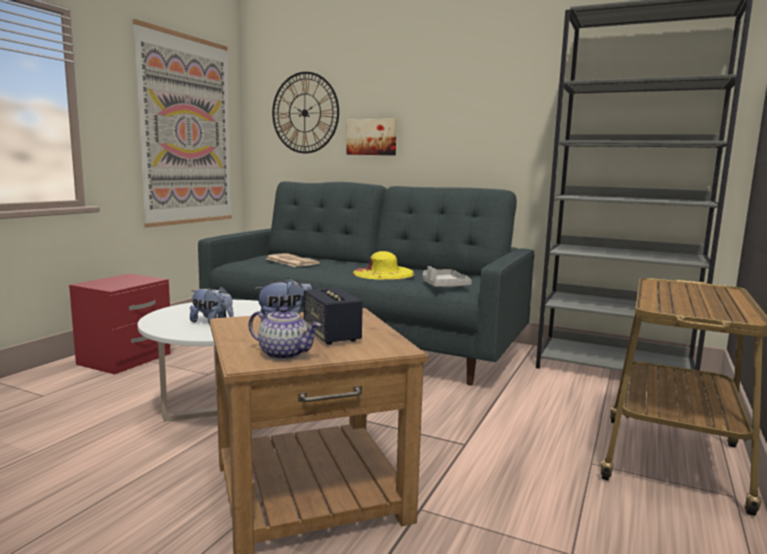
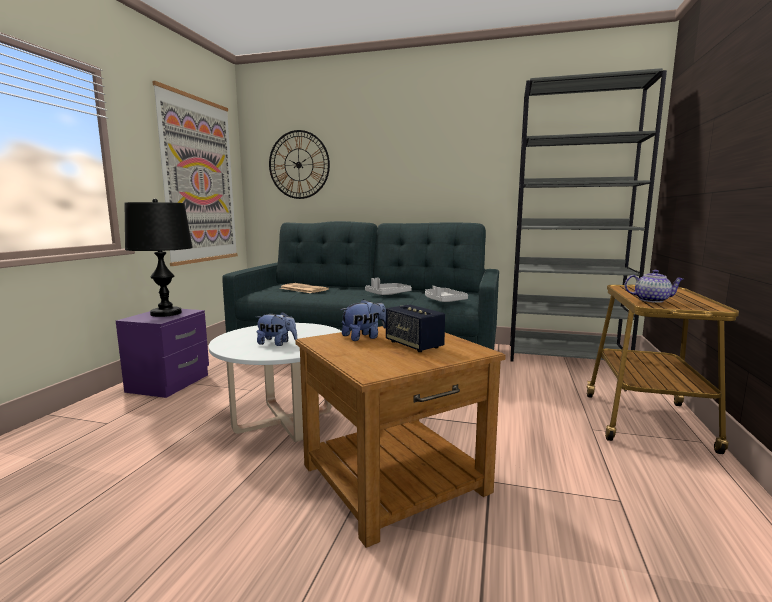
camera: 10 degrees left, 0 degrees up
red nightstand [69,274,171,374] -> purple nightstand [116,309,209,398]
teapot [248,306,321,360] -> teapot moved to [624,270,684,303]
picture [346,119,397,155] -> none
yellow hat [353,251,415,280] -> grey tray [365,278,412,295]
none -> black table lamp [124,199,193,317]

